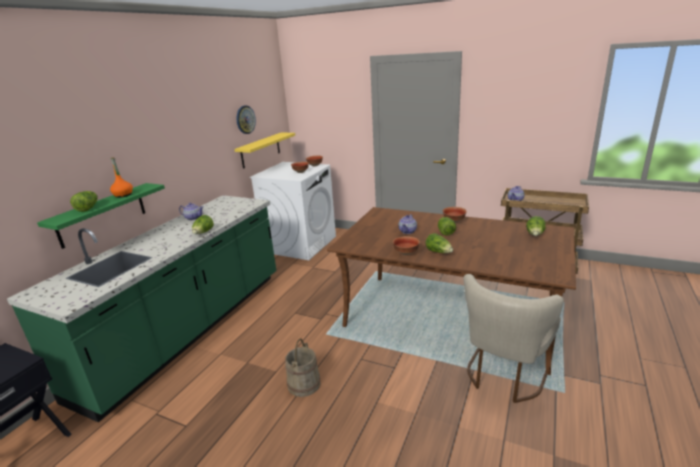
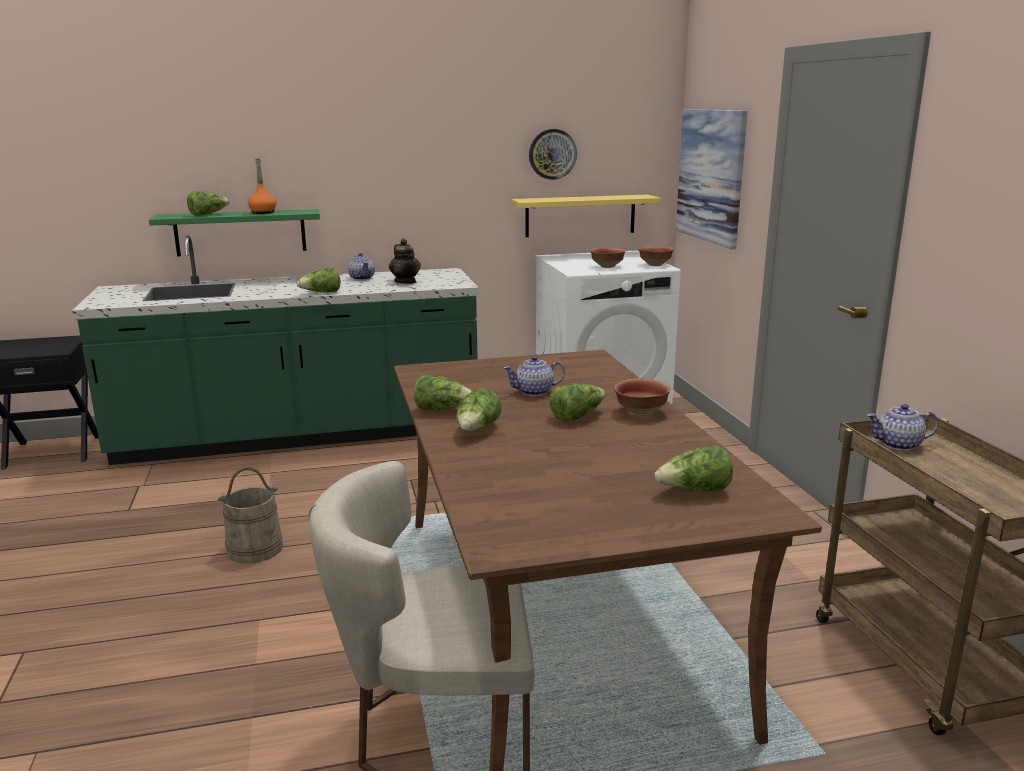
camera: 50 degrees right, 5 degrees down
bowl [392,236,420,255] -> lettuce [414,374,472,411]
none -> teapot [389,239,421,284]
none -> picture [676,109,747,249]

